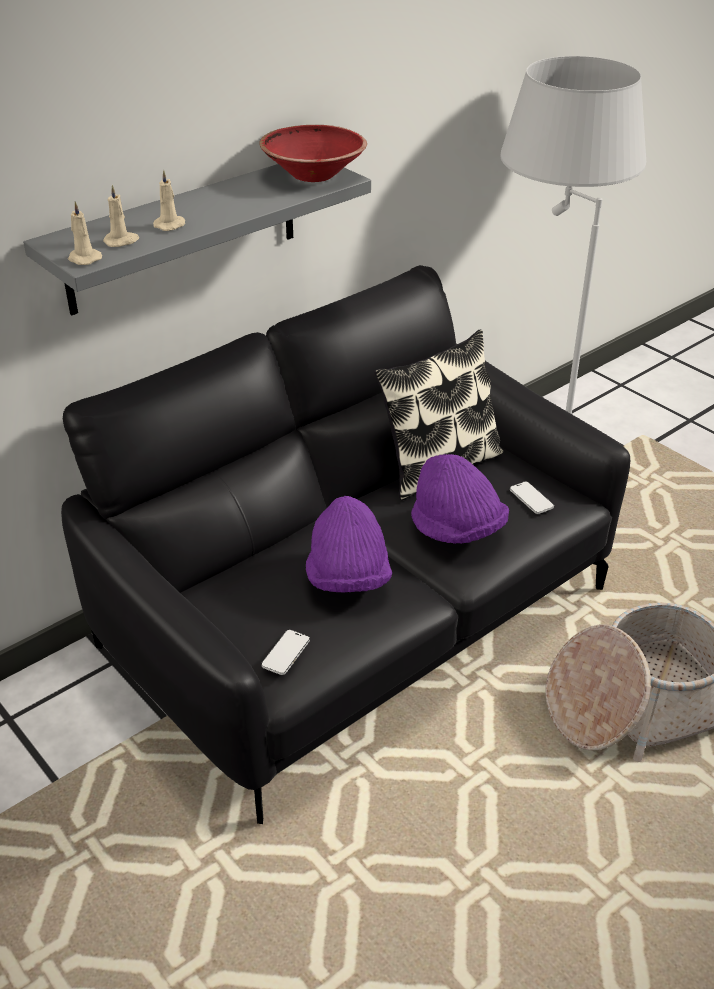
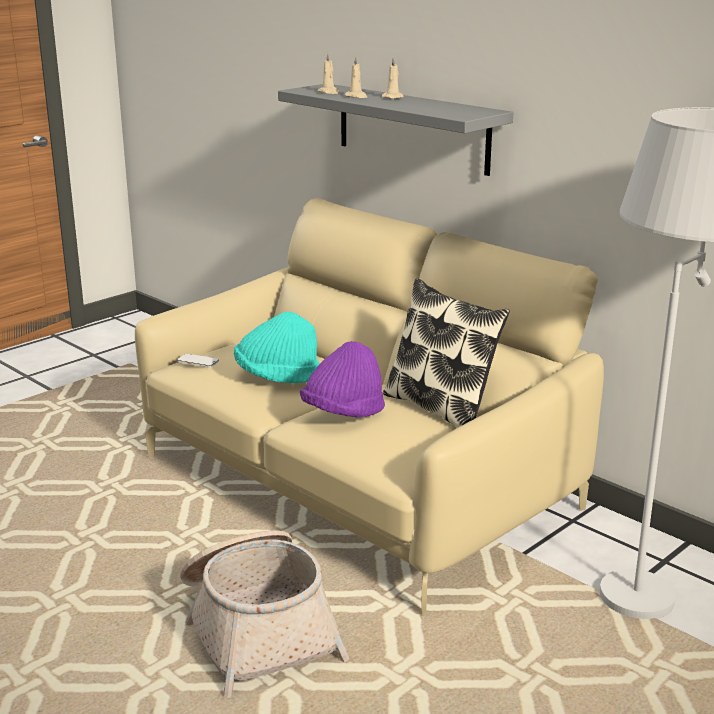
camera: 85 degrees right, 15 degrees down
black sofa [61,265,630,824] -> beige sofa [135,198,604,614]
beige candle [68,201,102,265] -> beige candle moved to [382,57,404,99]
red bowl [259,125,367,182] -> none
purple hat [306,496,392,593] -> turquoise hat [234,312,319,383]
phone [510,481,554,514] -> none

